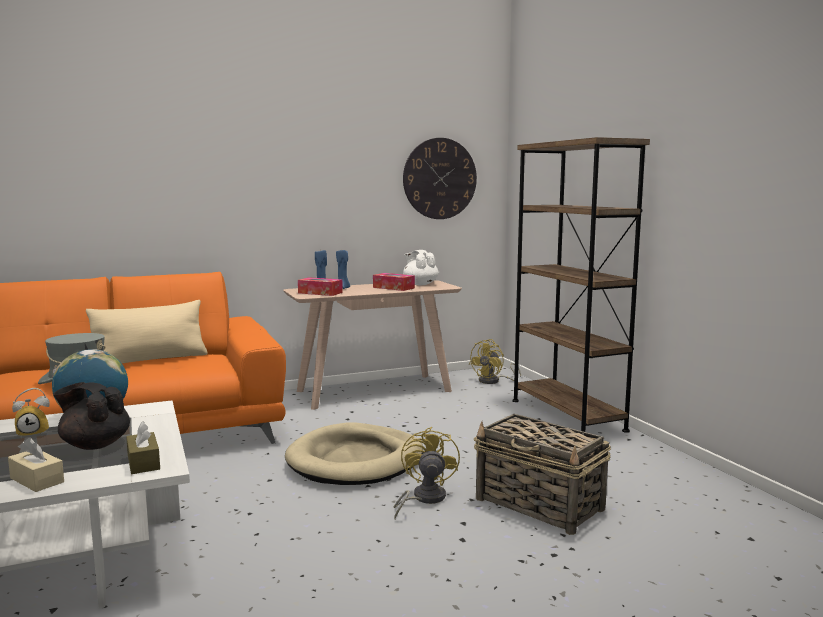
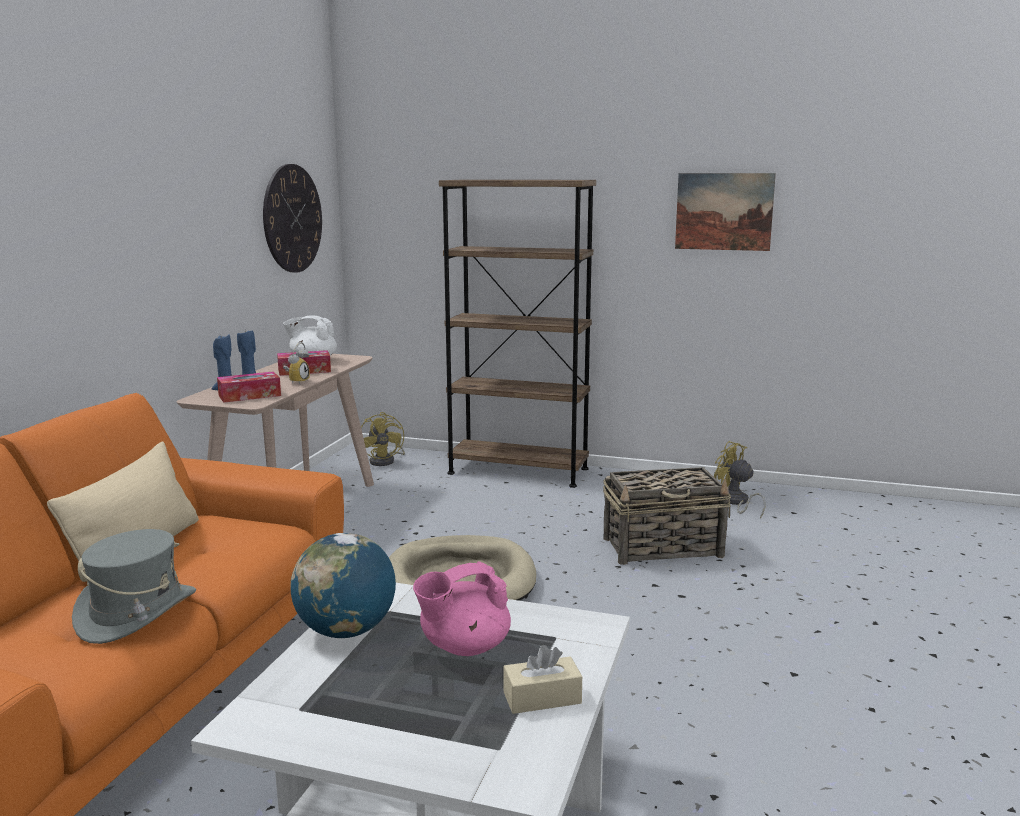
camera: 50 degrees left, 5 degrees up
alarm clock [12,388,50,439] -> alarm clock moved to [283,342,310,384]
black teapot [53,382,130,450] -> pink teapot [413,561,511,656]
brown tissue box [126,422,160,474] -> none
yellow fan [394,427,460,519] -> yellow fan moved to [714,441,766,519]
none -> picture [675,173,776,251]

